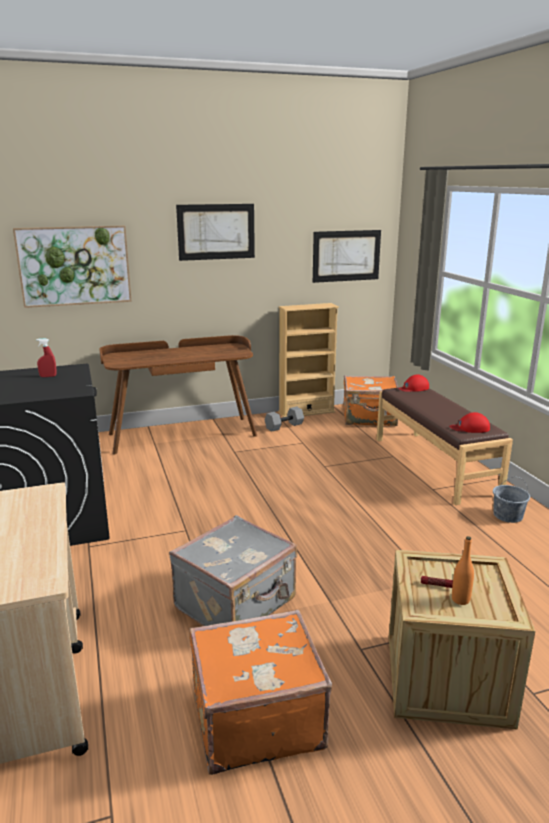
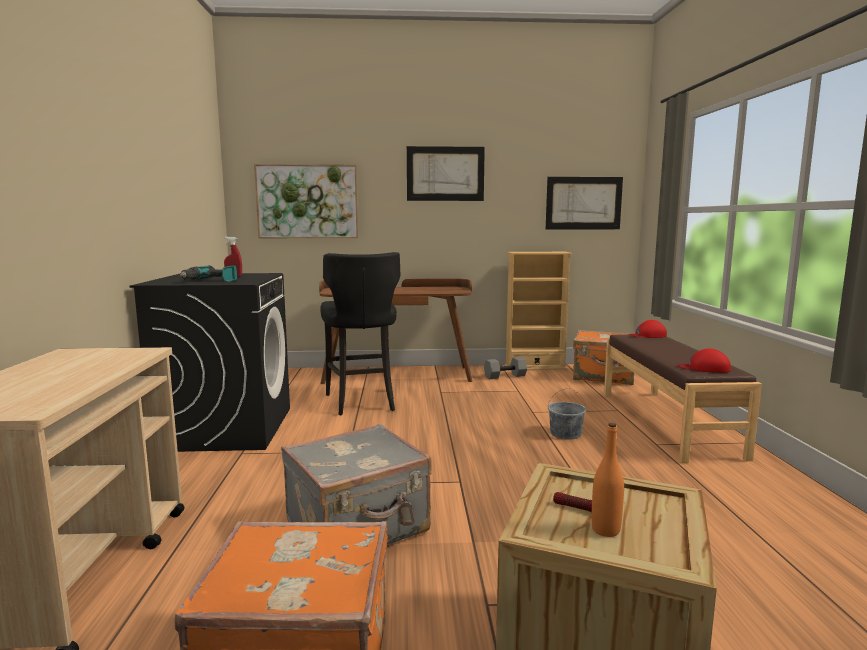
camera: 15 degrees right, 10 degrees down
grey bucket [493,477,530,523] -> grey bucket moved to [548,388,586,440]
none -> power drill [179,265,237,282]
none -> black stool [320,252,400,415]

